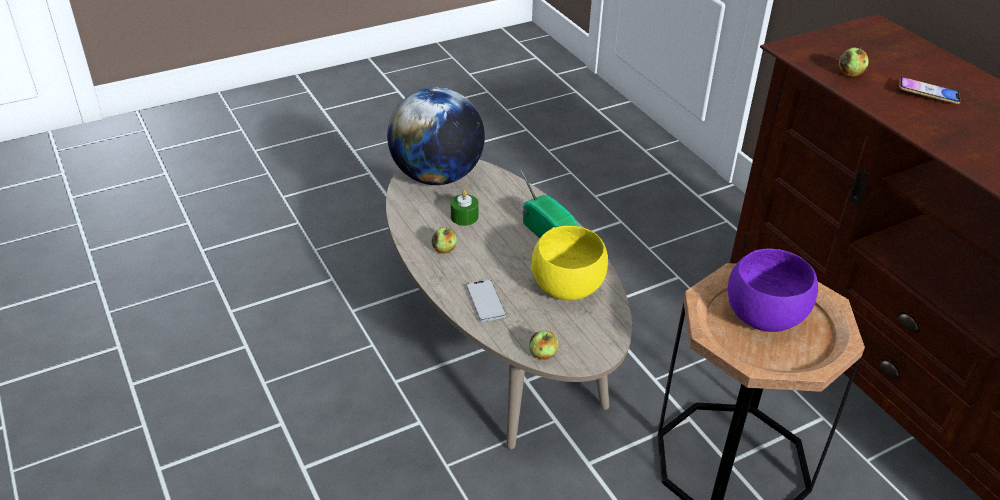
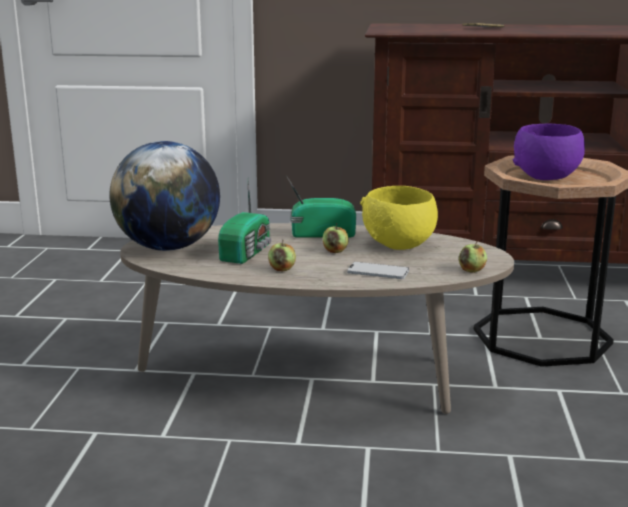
camera: 55 degrees left, 20 degrees down
green candle [451,190,478,226] -> radio [218,181,272,264]
apple [839,47,869,77] -> apple moved to [323,223,349,253]

